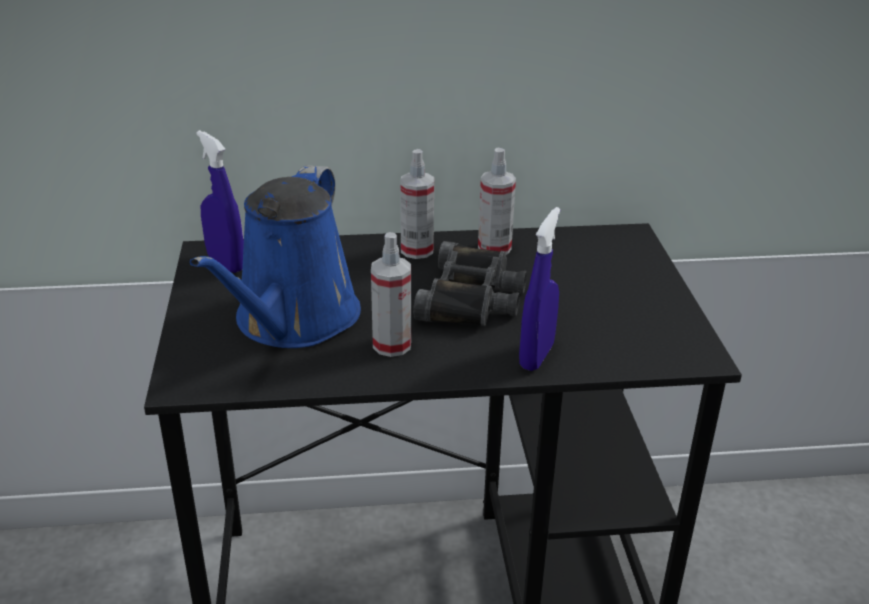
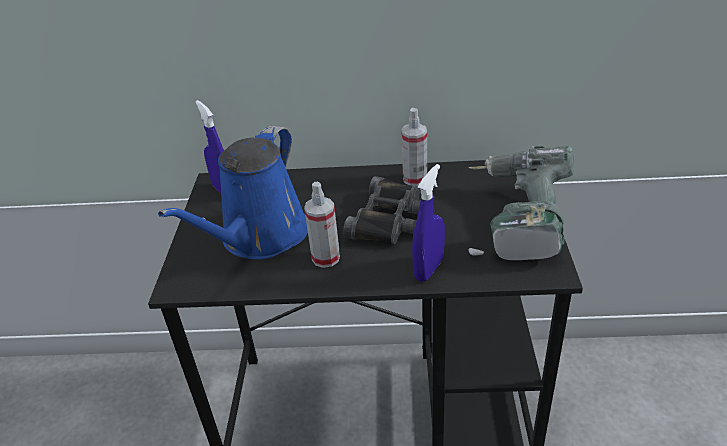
camera: 10 degrees right, 5 degrees up
spray bottle [400,149,434,259] -> none
none -> power drill [468,145,574,260]

